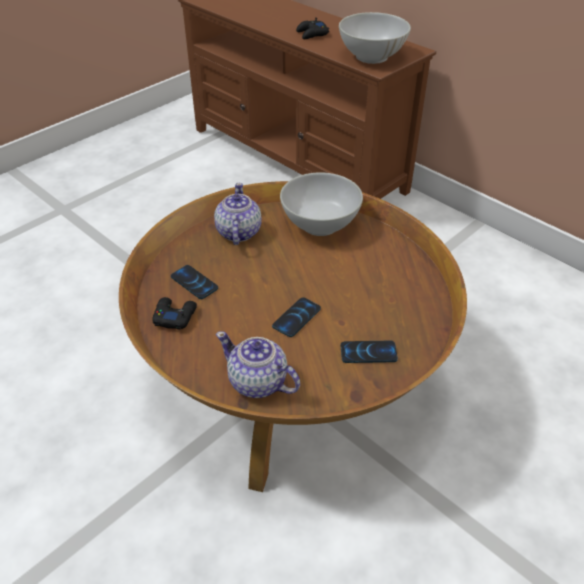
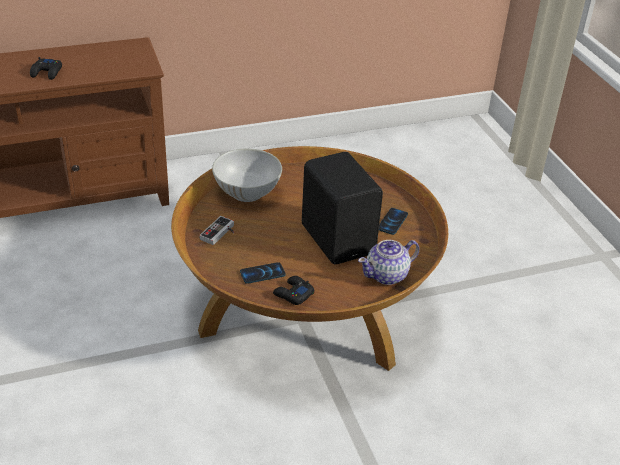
camera: 65 degrees left, 5 degrees down
teapot [214,183,262,245] -> game controller [199,216,234,245]
phone [272,297,321,337] -> black speaker [302,152,383,264]
white bowl [339,12,411,64] -> none

